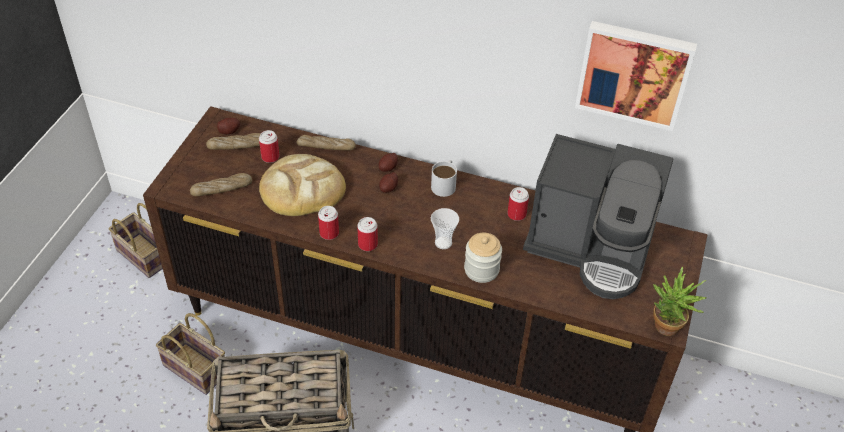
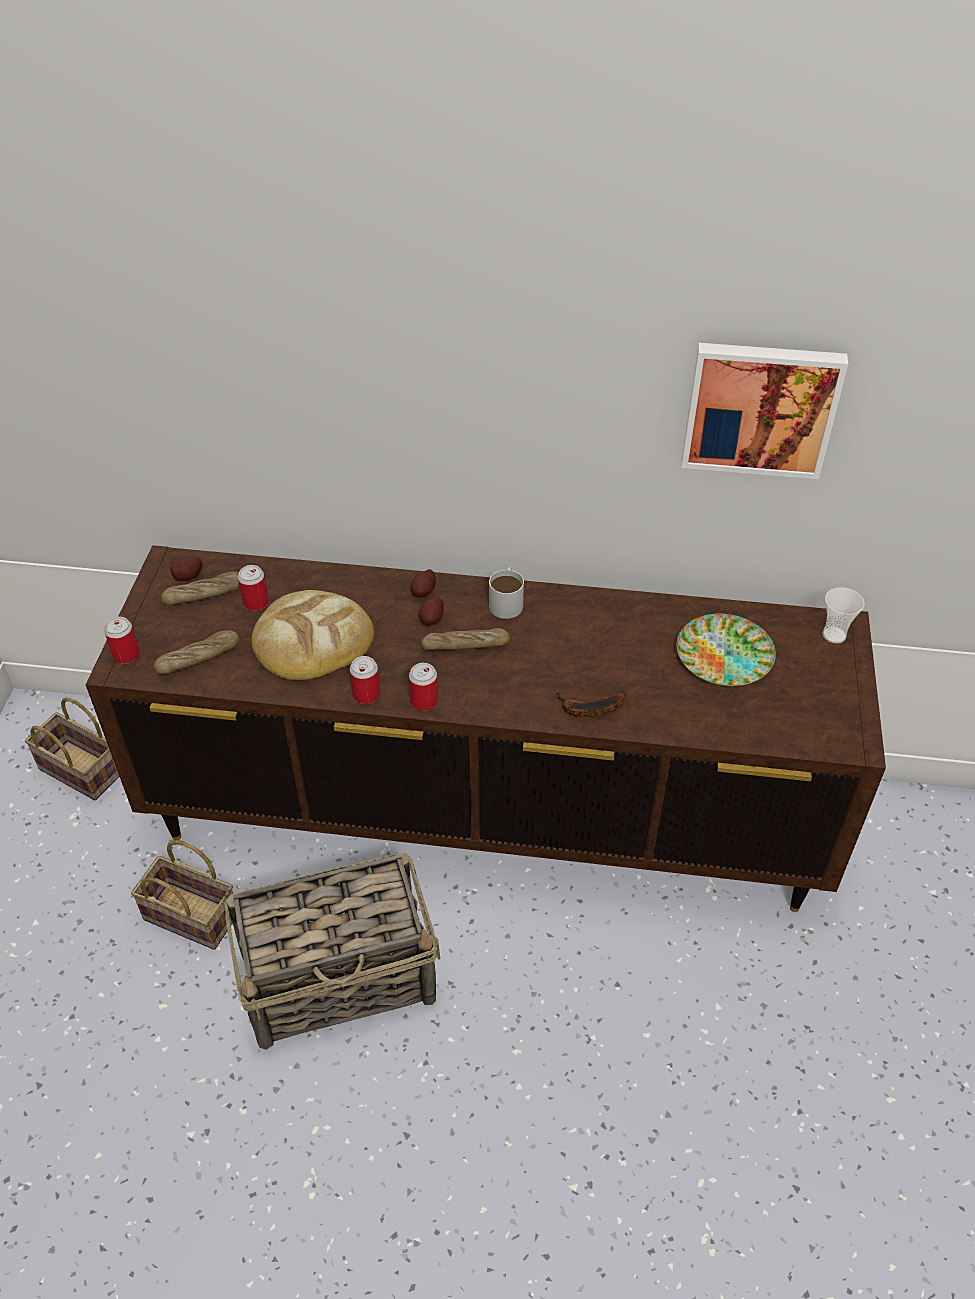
camera: 10 degrees left, 0 degrees up
bread [297,135,356,151] -> bread moved to [421,628,510,650]
cup [431,208,459,249] -> cup moved to [823,587,865,643]
jar [464,233,502,283] -> banana [557,691,626,717]
can [507,187,529,221] -> can moved to [104,617,140,664]
coffee machine [523,134,674,299] -> plate [677,614,776,686]
potted plant [653,266,707,336] -> none

